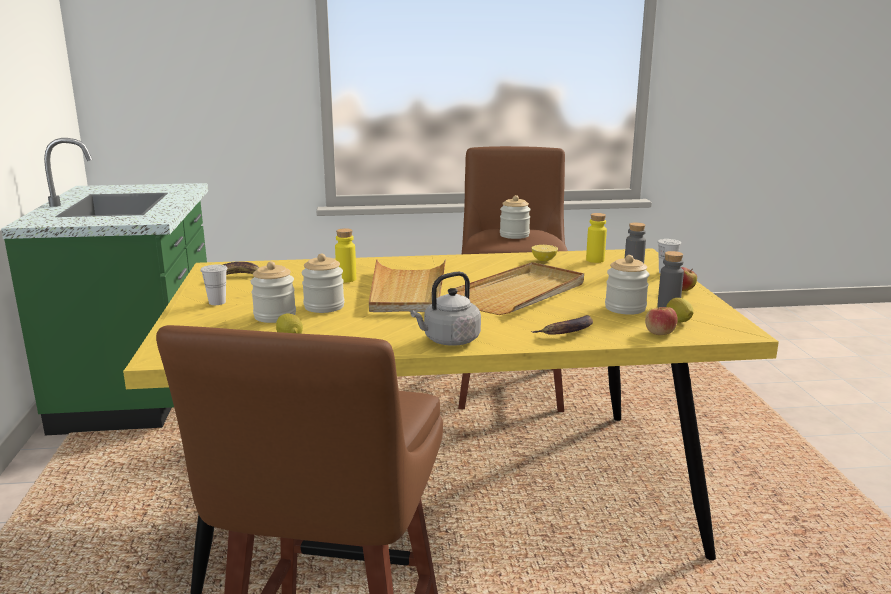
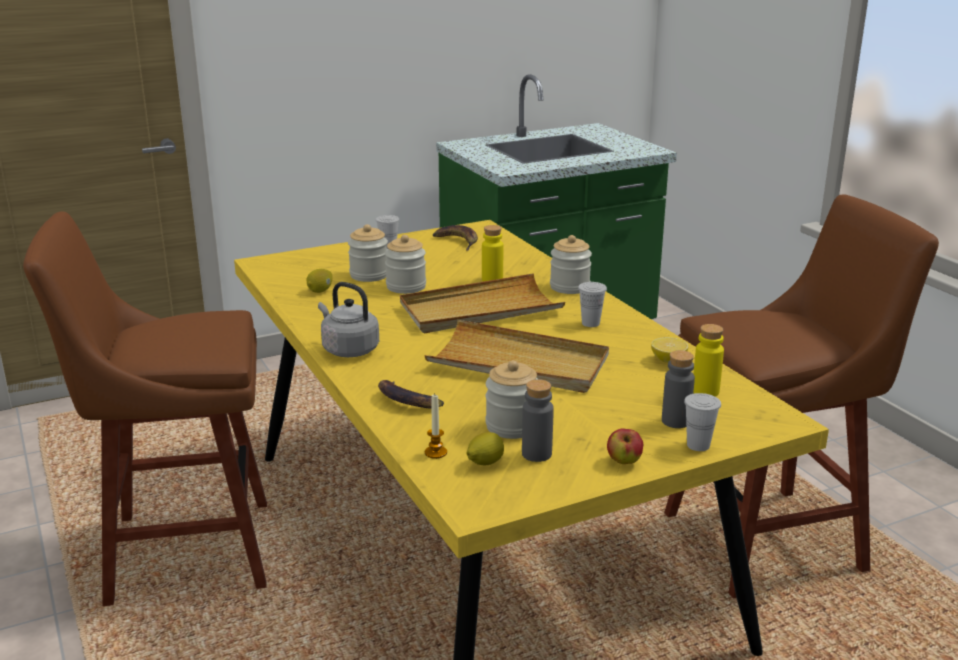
camera: 70 degrees right, 5 degrees up
jar [500,195,531,239] -> jar moved to [550,235,592,294]
apple [645,307,678,335] -> candle [425,395,447,459]
none -> white cup [578,282,607,327]

